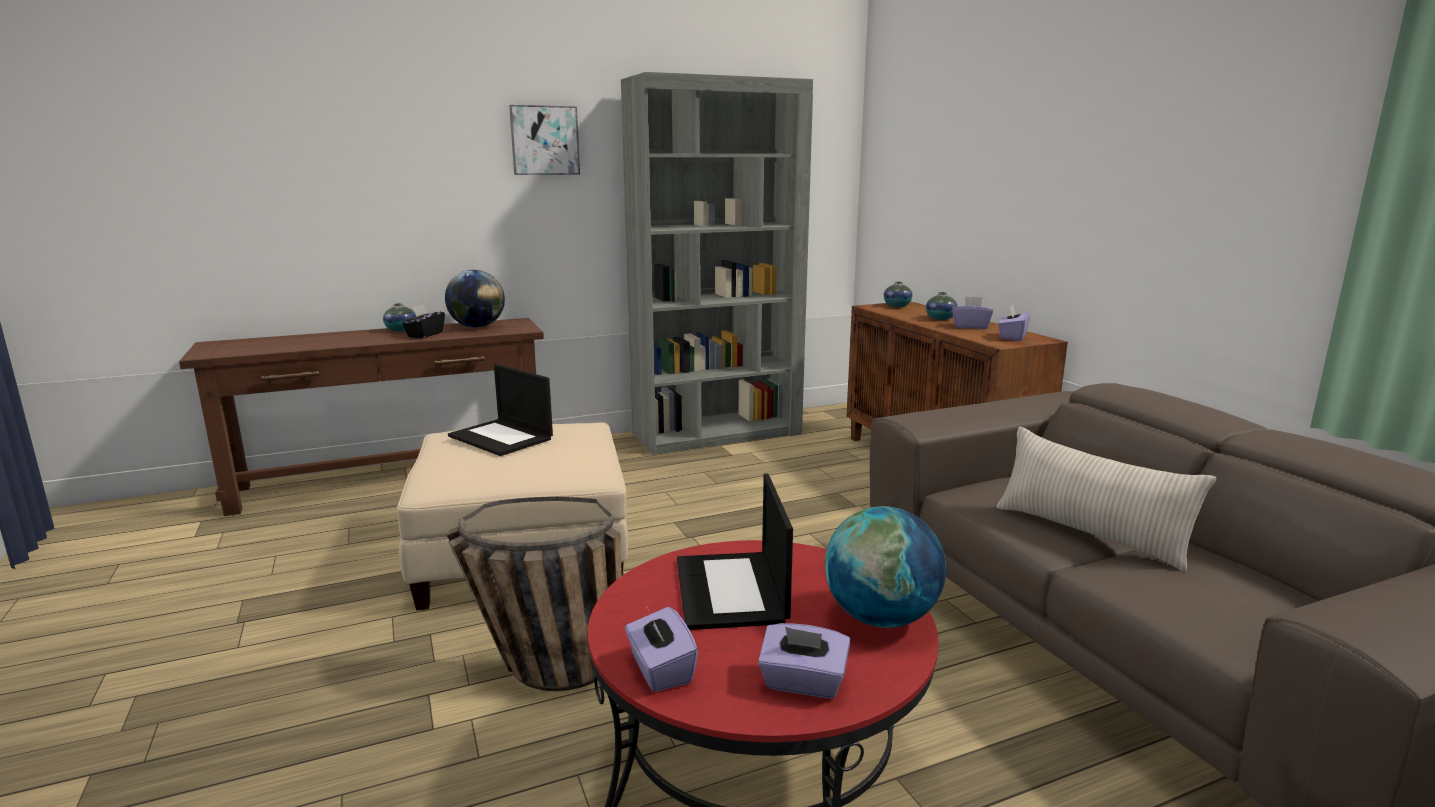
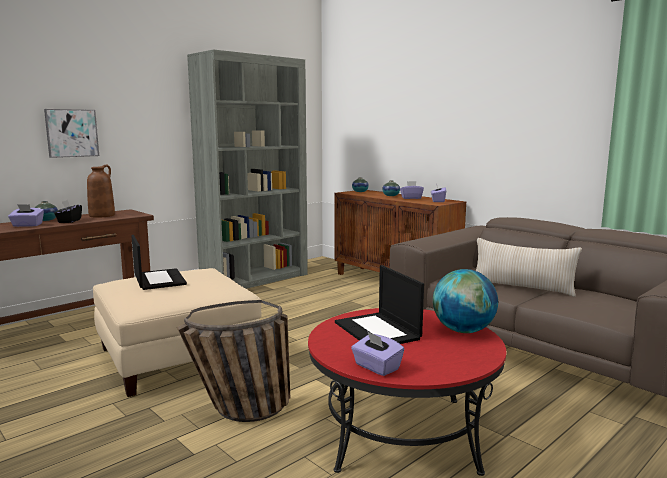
camera: 20 degrees left, 5 degrees down
globe [445,270,505,328] -> brown vase [87,165,115,218]
laptop [448,364,553,456] -> laptop turned 135 degrees counterclockwise [131,235,187,290]
picture [509,105,580,175] -> picture moved to [44,109,99,158]
purple tissue box [758,623,850,699] -> purple tissue box moved to [8,204,44,227]

